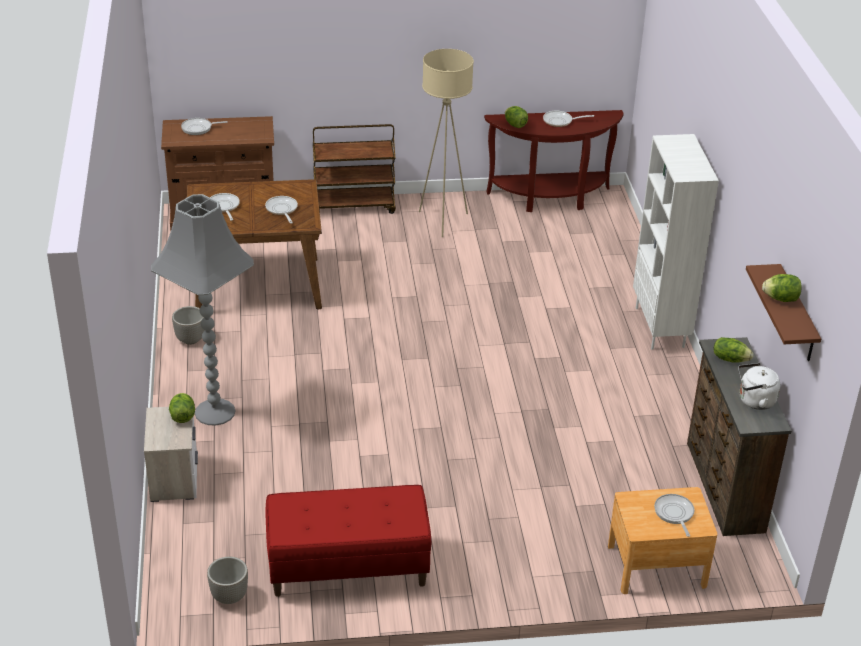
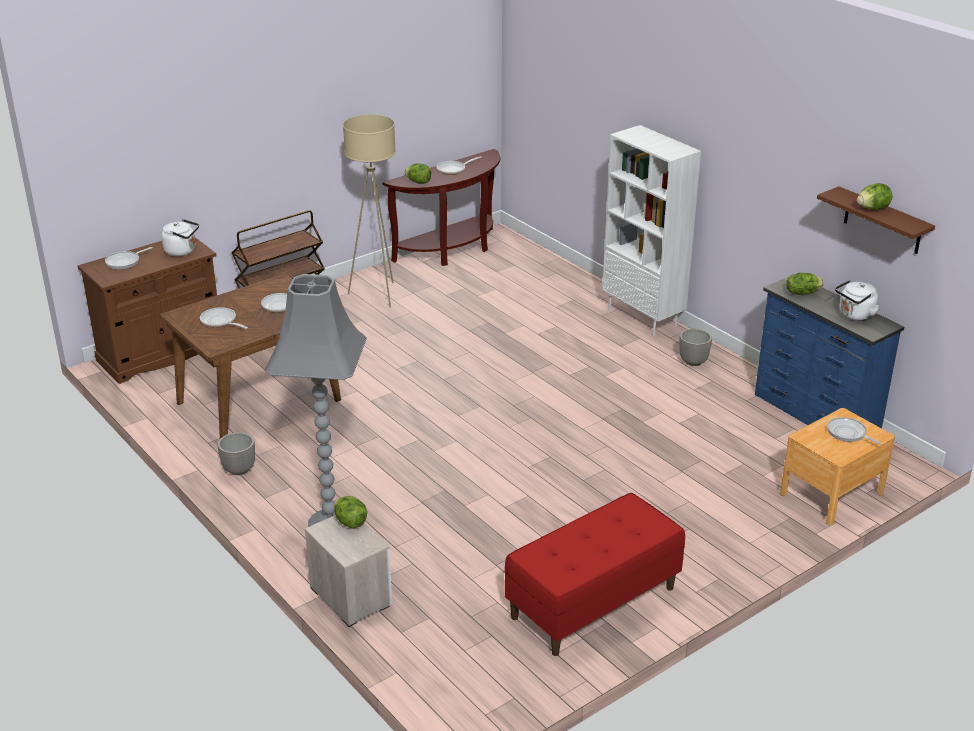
camera: 30 degrees left, 5 degrees down
planter [207,557,248,604] -> planter moved to [679,329,712,366]
brown dresser [687,337,791,536] -> blue dresser [755,277,904,428]
none -> white kettle [161,219,199,256]

